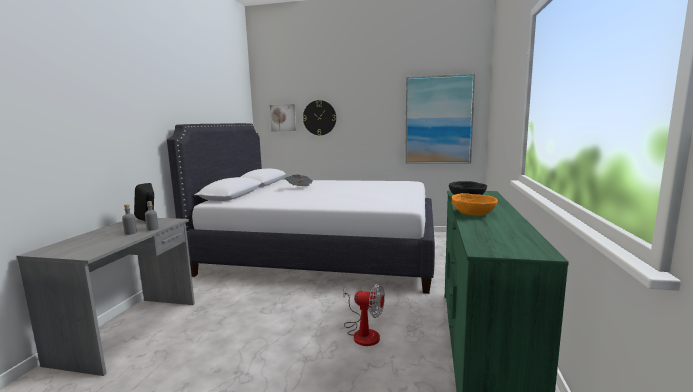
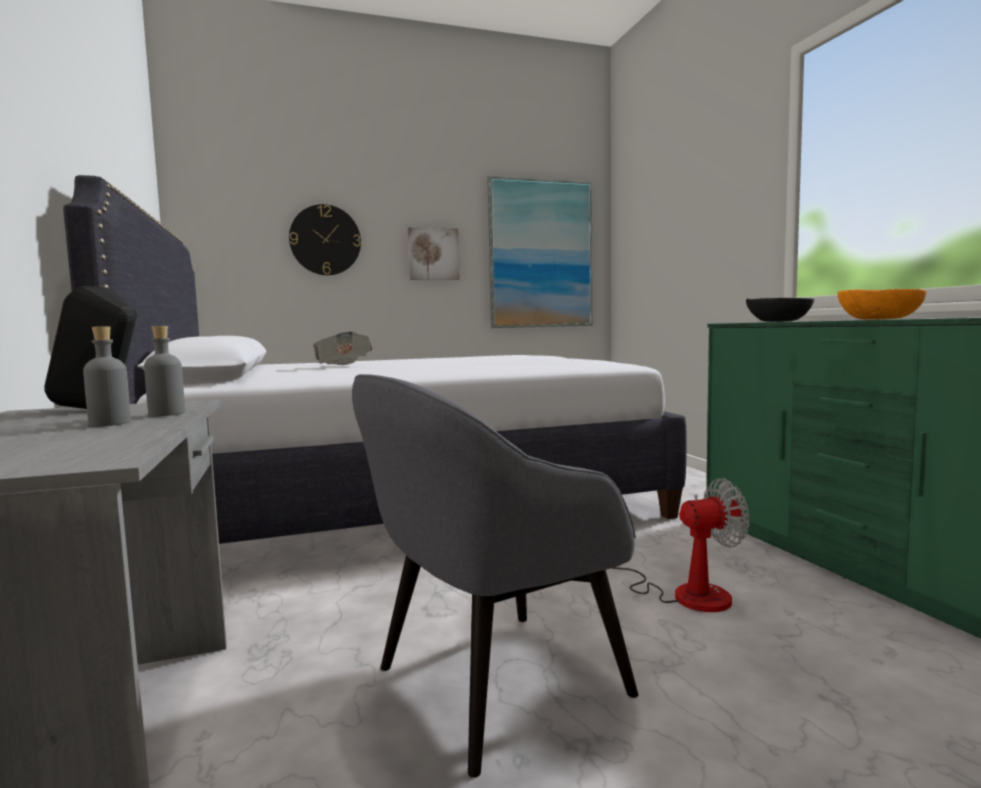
camera: 30 degrees left, 5 degrees down
picture [270,104,297,131] -> picture moved to [408,227,460,280]
none -> grey armchair [352,374,638,778]

